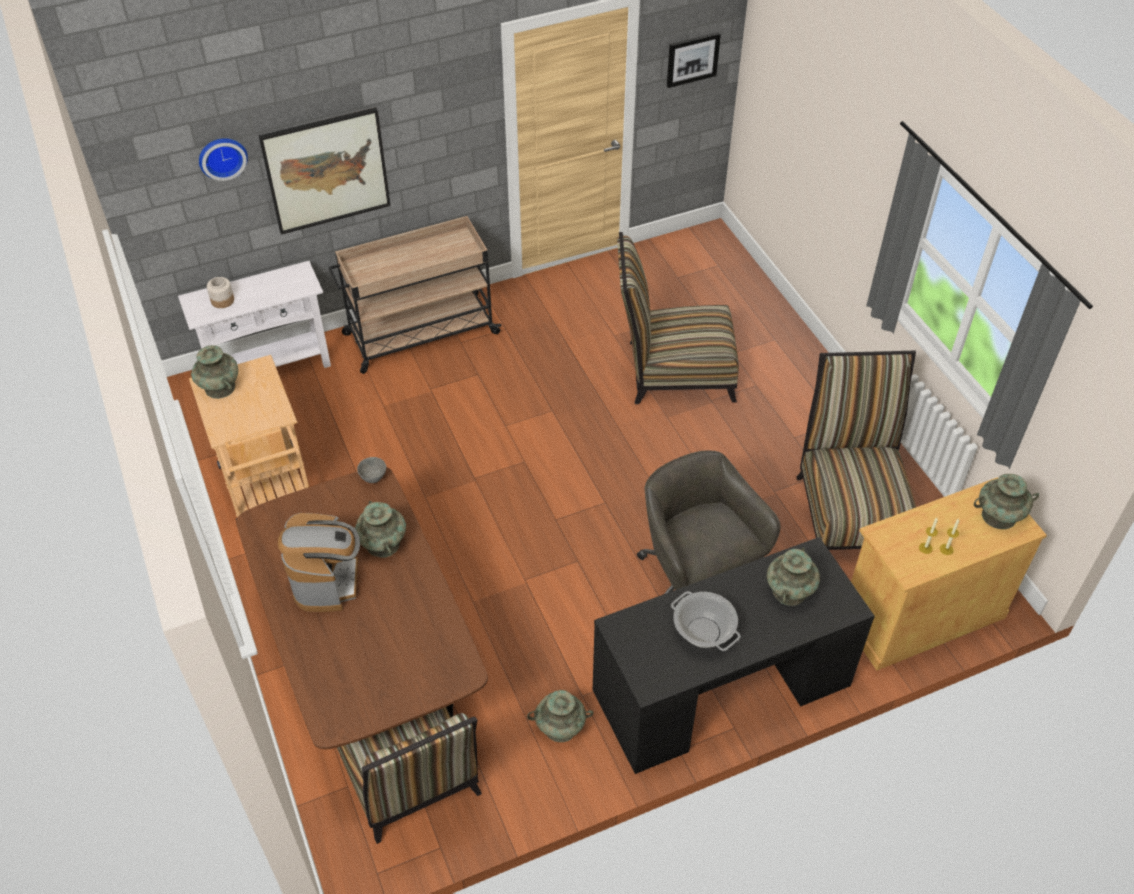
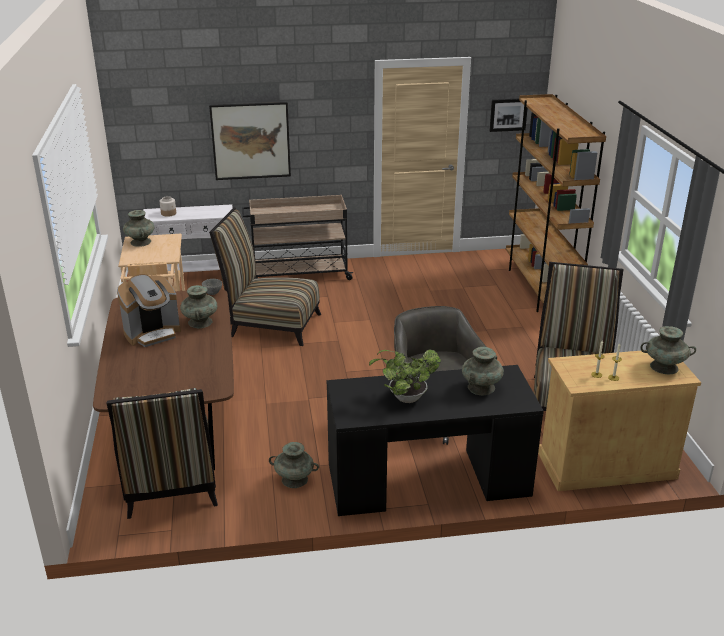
camera: 15 degrees right, 20 degrees down
wall clock [199,138,248,181] -> none
coffee machine [278,513,360,612] -> coffee machine turned 45 degrees clockwise [117,274,181,347]
chair [617,232,739,404] -> chair moved to [209,208,321,346]
cooking pot [671,591,740,651] -> potted plant [369,349,441,403]
none -> brown bookcase [506,94,606,312]

